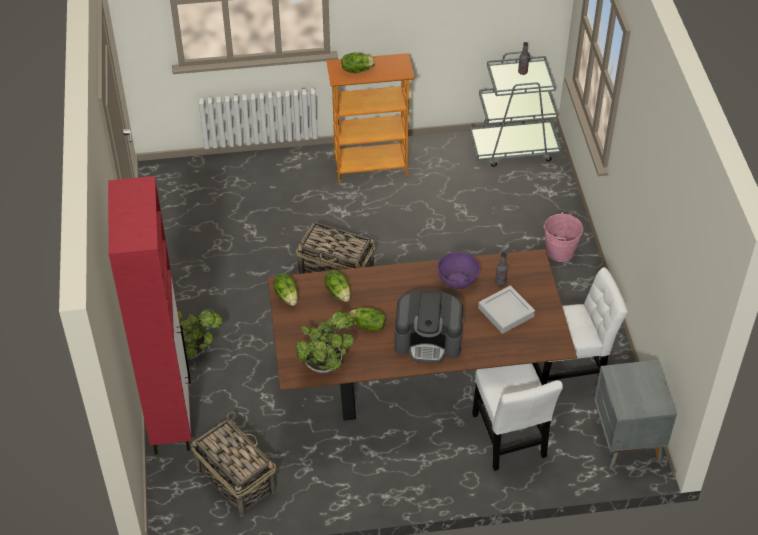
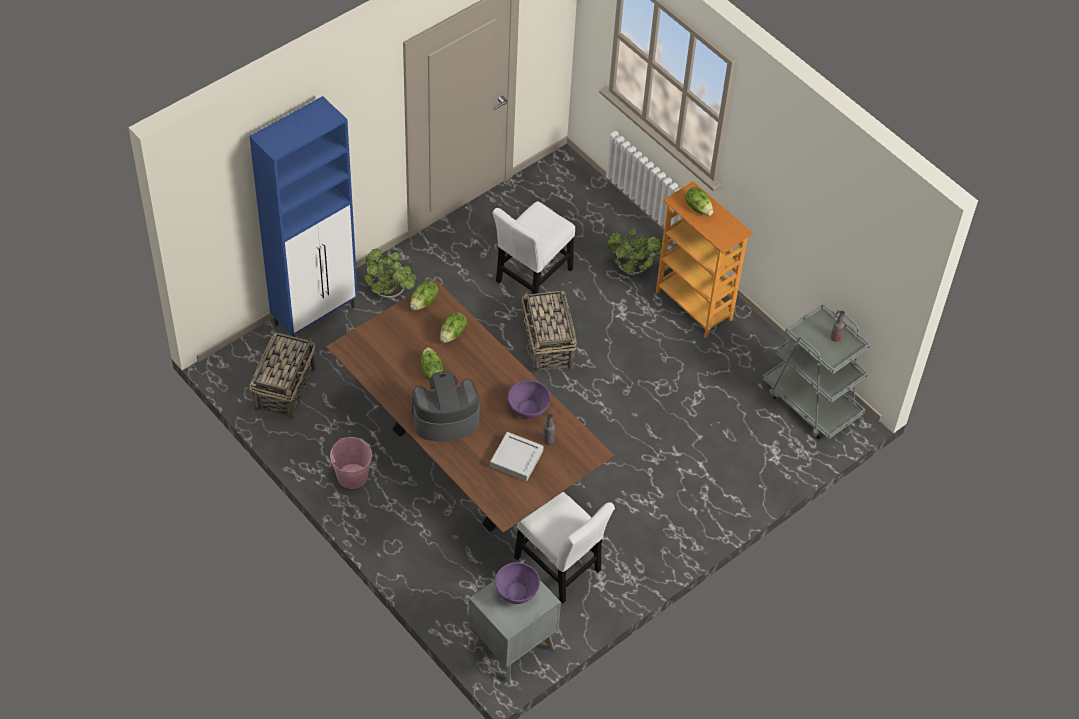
camera: 55 degrees right, 5 degrees up
red cabinet [108,176,192,455] -> blue cabinet [249,96,358,337]
potted plant [296,311,354,373] -> potted plant moved to [607,228,668,275]
coffee machine [394,290,463,363] -> coffee machine turned 105 degrees clockwise [412,371,480,442]
white chair [472,363,563,471] -> white chair moved to [493,201,575,294]
pink bucket [544,212,583,262] -> pink bucket moved to [330,437,372,489]
none -> purple bowl [495,562,540,604]

